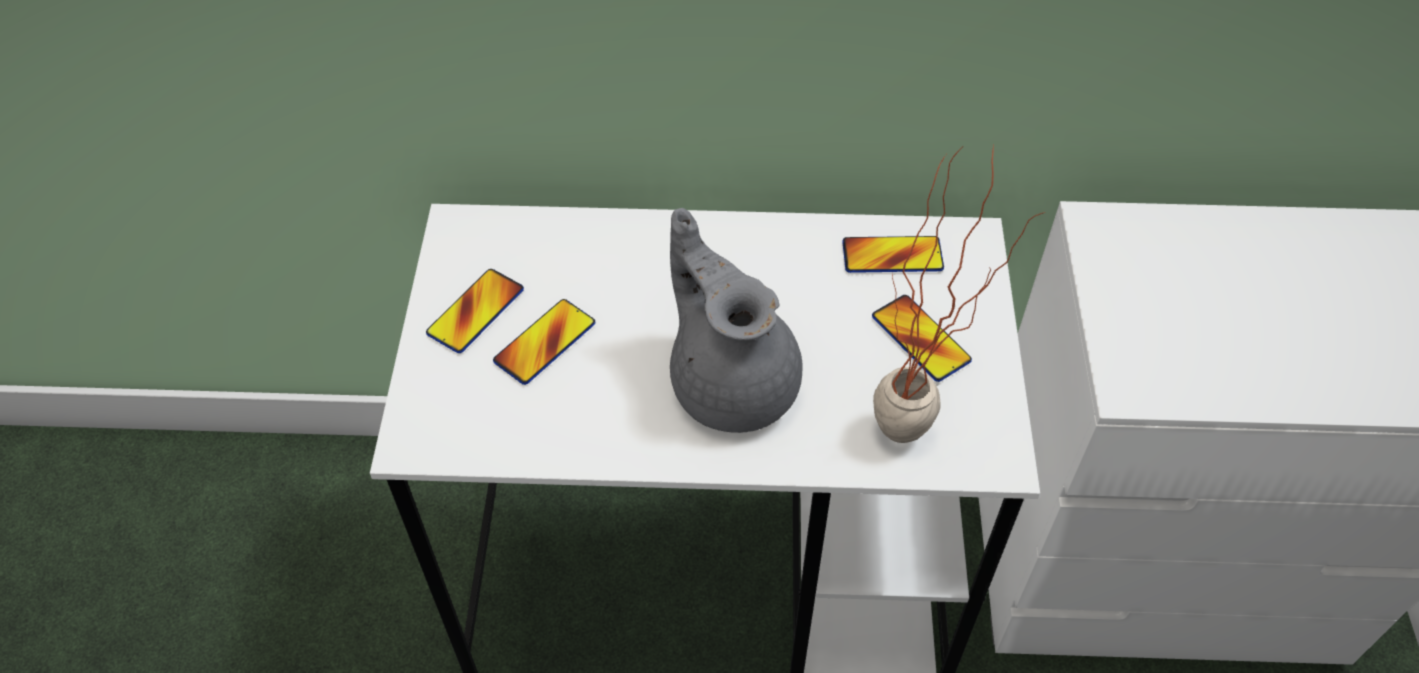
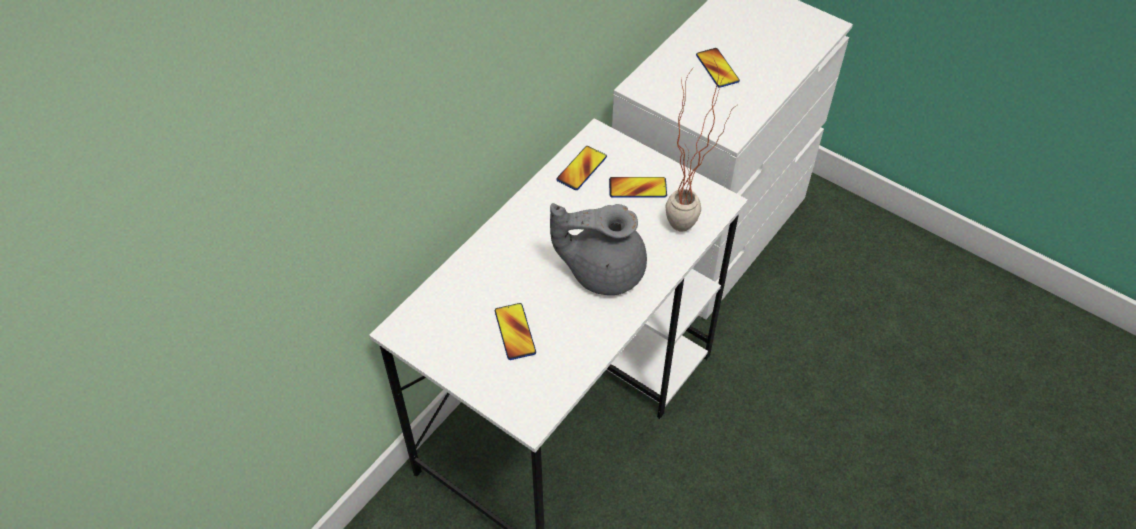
camera: 55 degrees left, 0 degrees up
phone [426,269,524,353] -> phone moved to [696,48,740,88]

